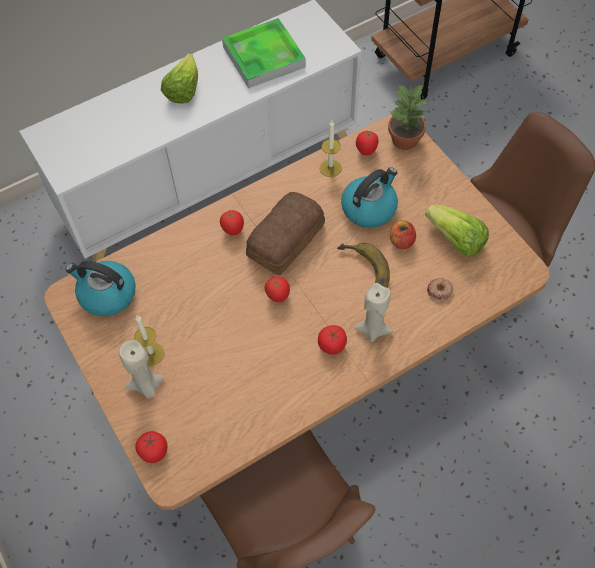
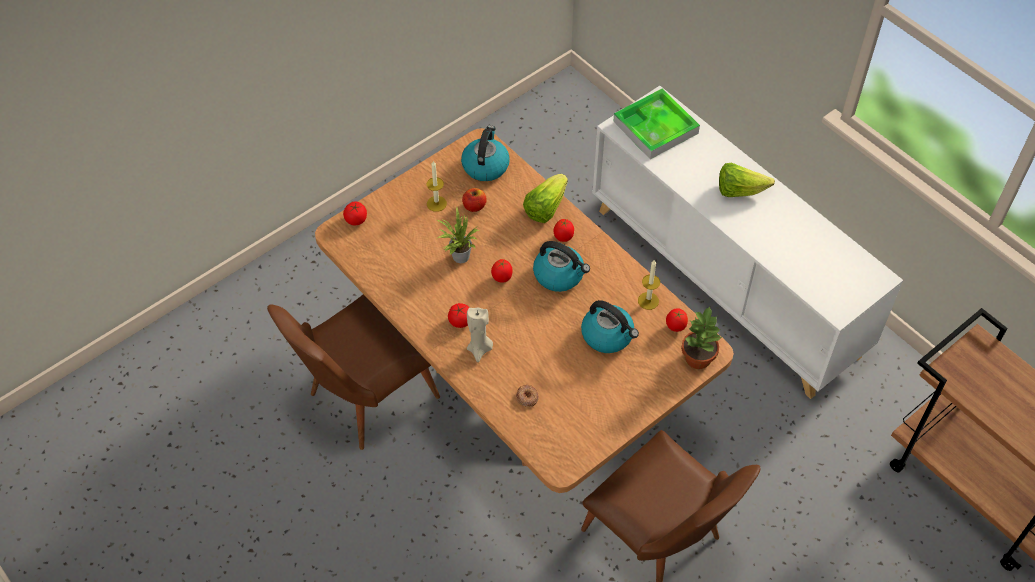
camera: 80 degrees right, 5 degrees down
beige candle [119,340,165,398] -> none
tray [222,18,306,88] -> tray moved to [613,89,700,159]
bread [246,192,325,275] -> kettle [533,241,590,292]
banana [337,243,390,288] -> none
apple [390,220,416,249] -> apple moved to [462,188,487,212]
lettuce [425,205,489,257] -> lettuce moved to [523,174,568,223]
none -> potted plant [435,206,479,263]

